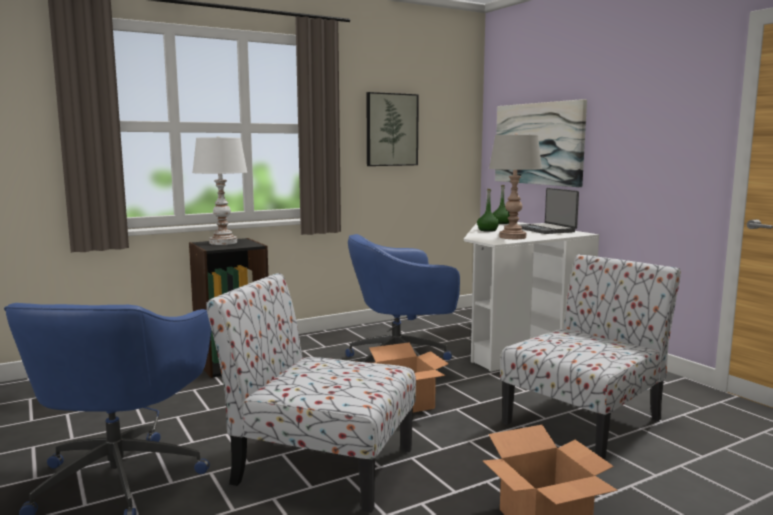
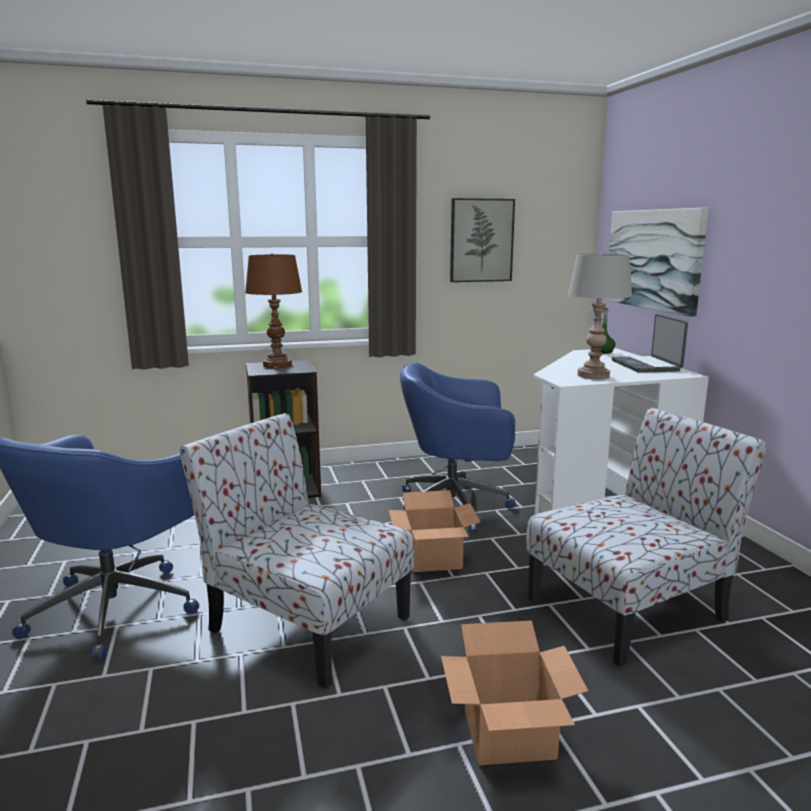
camera: 15 degrees right, 5 degrees up
white table lamp [192,136,247,245] -> brown table lamp [245,254,302,368]
green bottle [477,189,499,232] -> none

